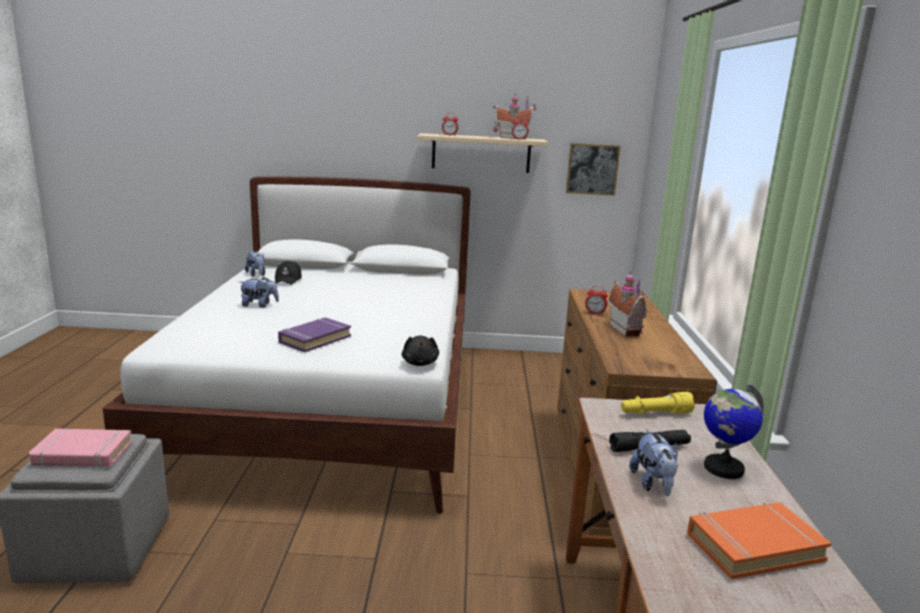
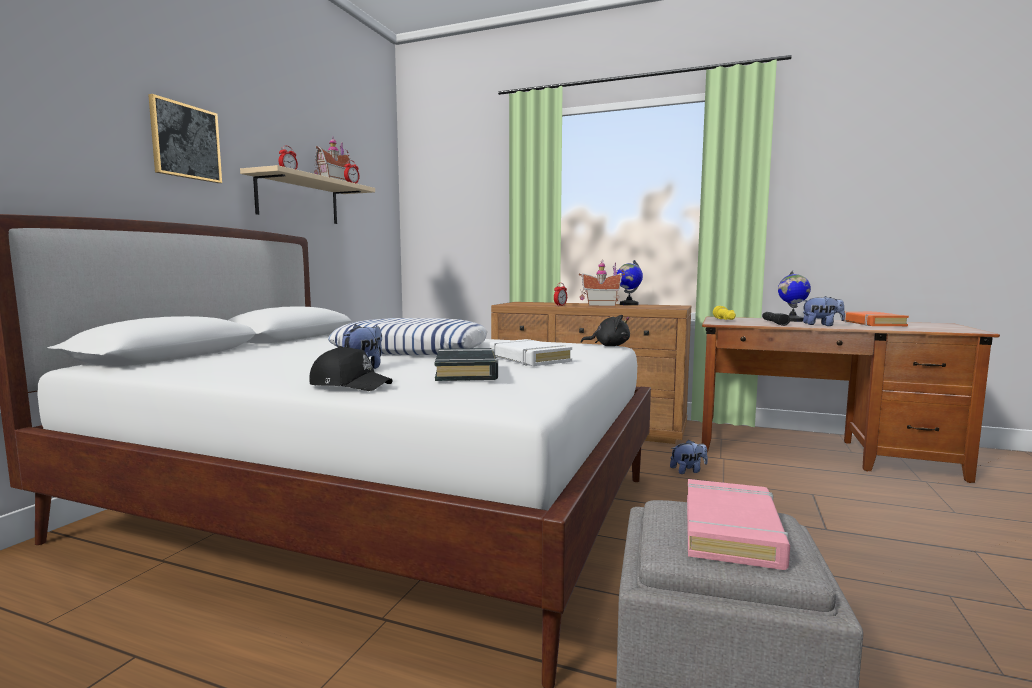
camera: 70 degrees left, 10 degrees down
plush toy [245,251,265,277] -> plush toy moved to [670,440,708,474]
black cap [275,261,302,285] -> black cap moved to [309,346,393,391]
purple book [278,317,351,353] -> white book [490,339,572,366]
picture [566,143,621,196] -> picture moved to [148,94,222,183]
none -> pillow [328,318,487,355]
none -> black book [435,348,498,381]
none -> globe [617,260,643,305]

